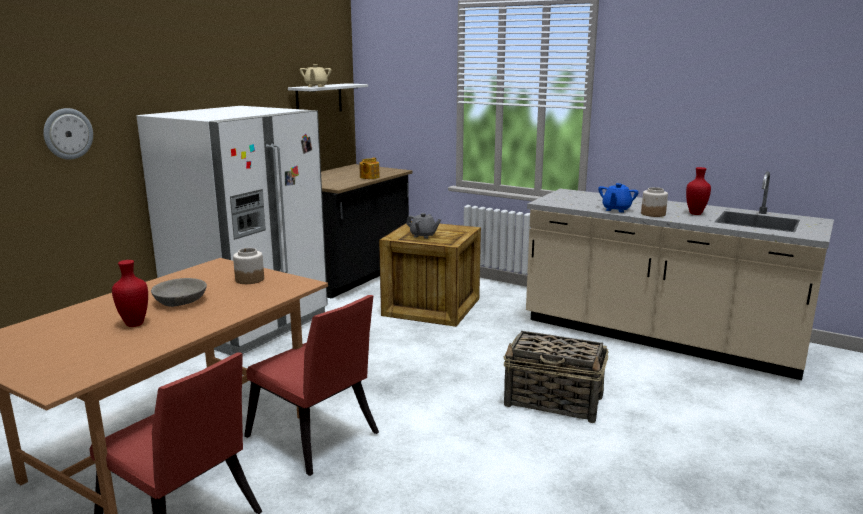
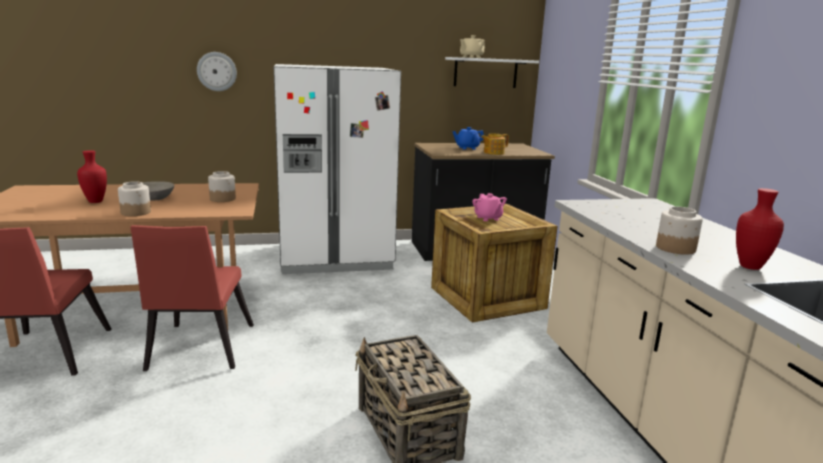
camera: 45 degrees right, 0 degrees up
grey teapot [406,213,441,239] -> pink teapot [472,193,507,221]
blue teapot [598,183,639,213] -> blue teapot moved to [452,127,484,150]
none -> jar [118,181,151,216]

